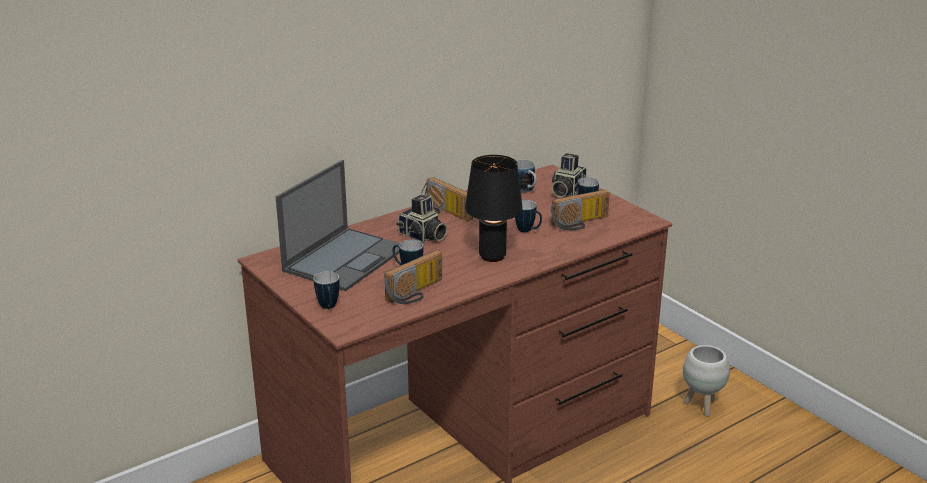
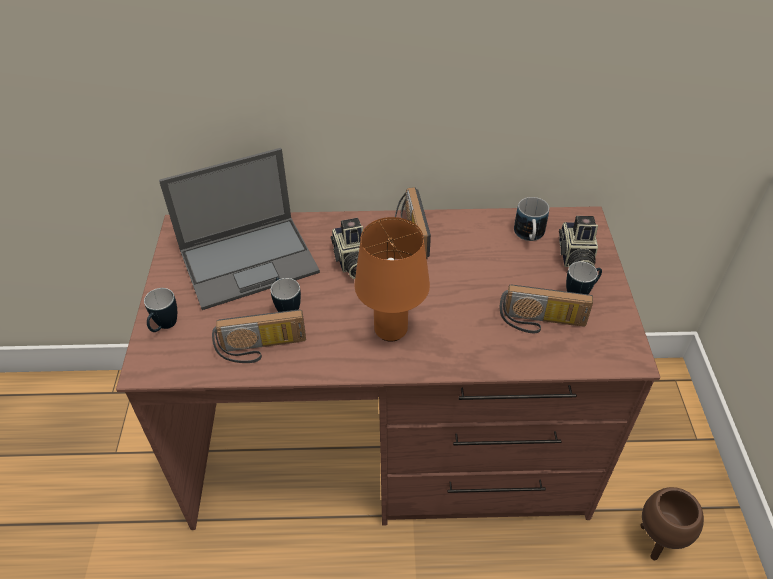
camera: 35 degrees right, 20 degrees up
black table lamp [465,155,523,262] -> orange table lamp [355,217,430,342]
mug [515,200,542,232] -> none
camera [552,153,586,197] -> camera turned 60 degrees counterclockwise [559,216,598,267]
white planter [683,345,730,417] -> brown planter [640,487,704,560]

